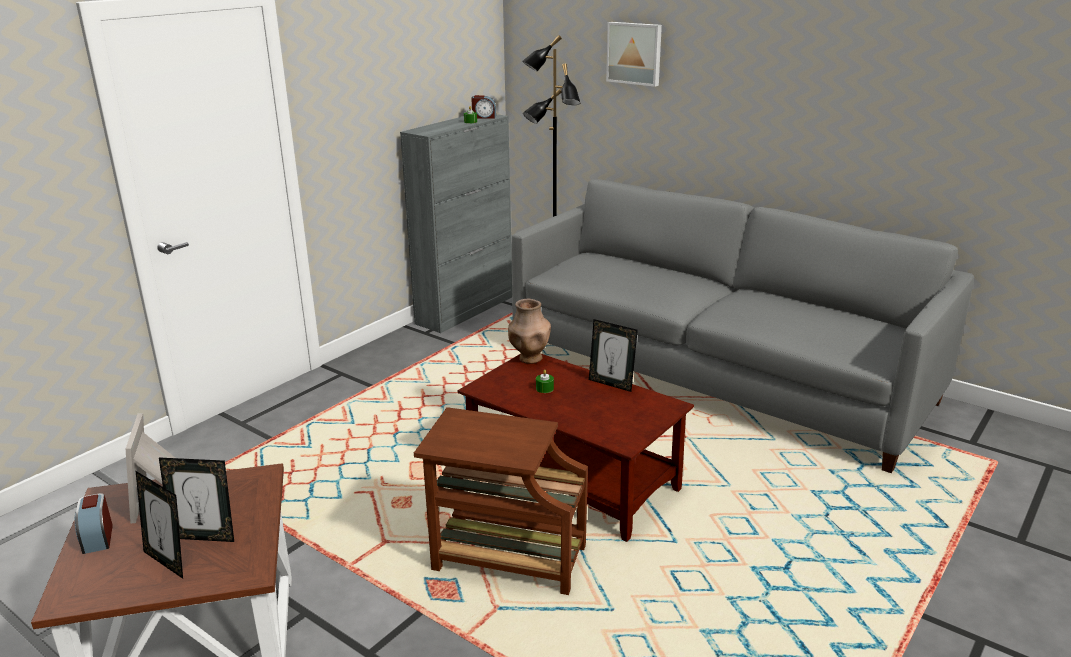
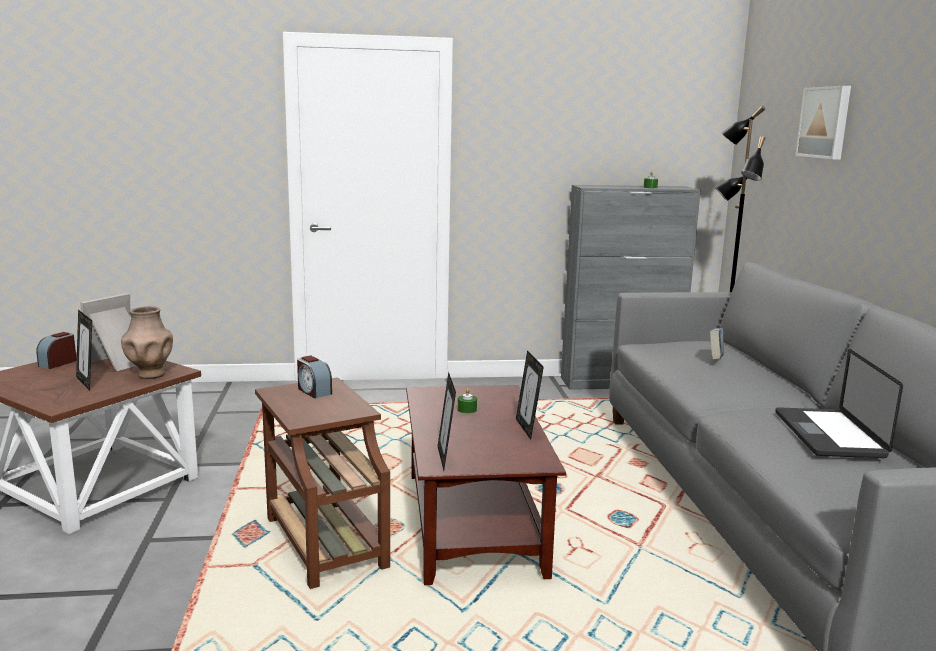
camera: 45 degrees right, 10 degrees down
picture frame [136,471,183,579] -> picture frame moved to [438,372,456,471]
alarm clock [471,95,496,119] -> alarm clock moved to [297,355,332,398]
brown vase [508,299,551,364] -> brown vase moved to [121,306,173,379]
none -> book [710,328,724,360]
none -> laptop [775,349,903,458]

